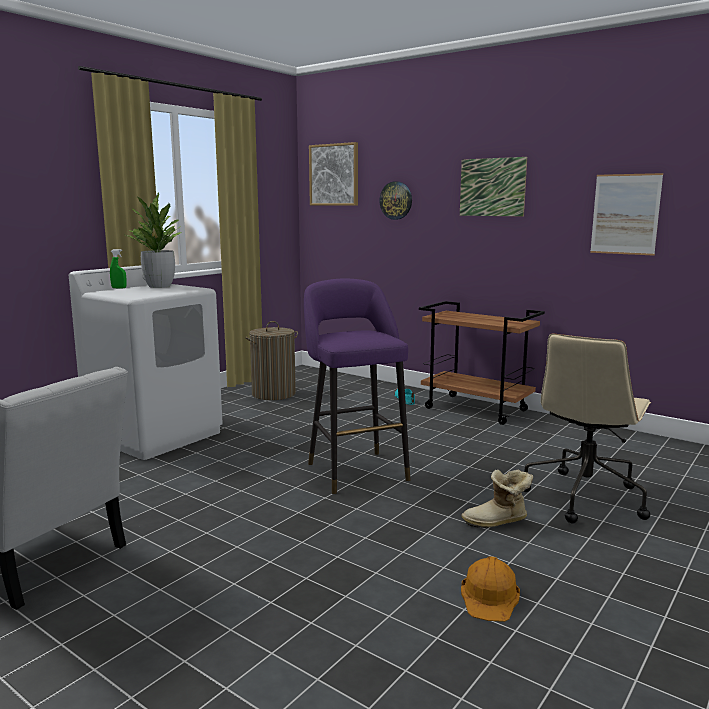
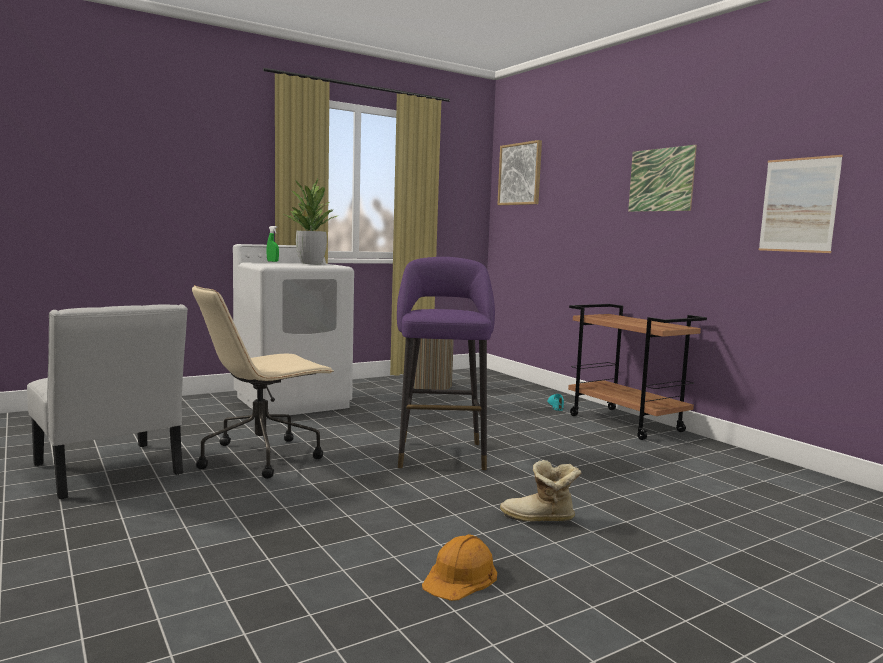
camera: 20 degrees right, 5 degrees down
wall clock [379,181,412,220] -> none
beige office chair [524,334,652,524] -> beige office chair moved to [192,285,334,479]

